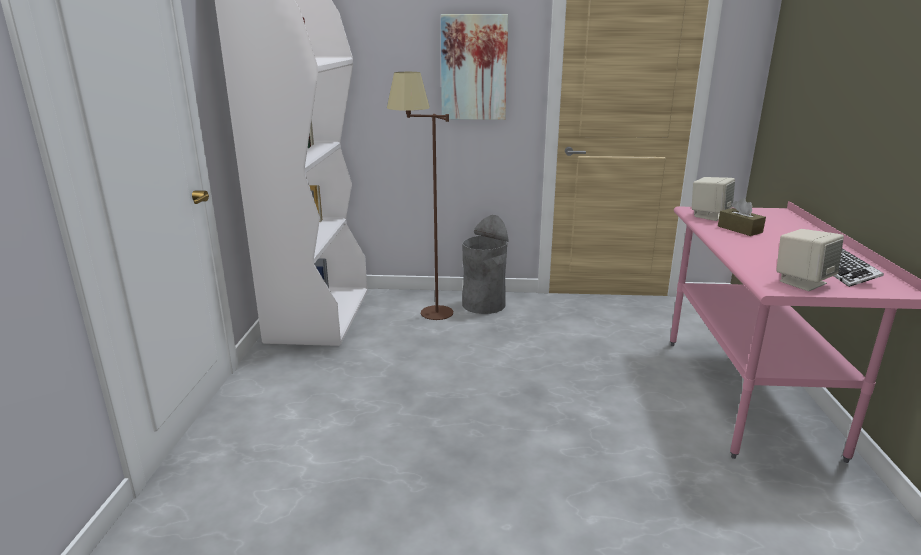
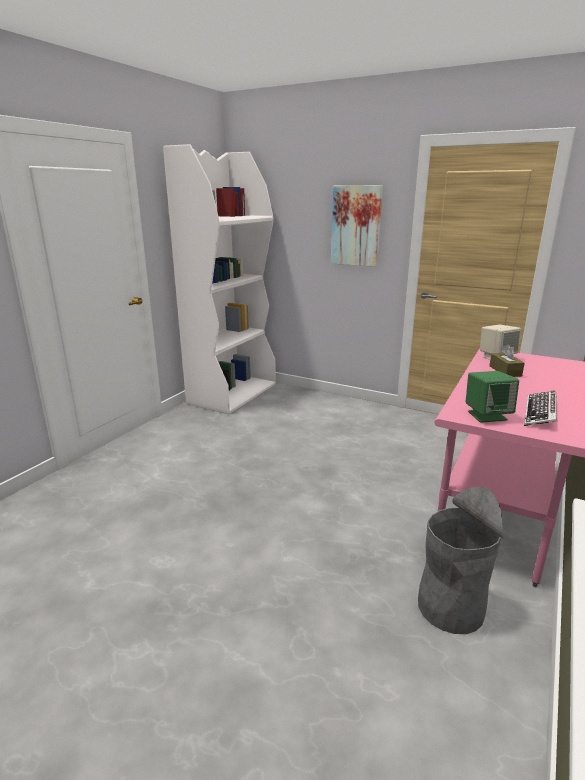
camera: 25 degrees right, 0 degrees up
brown floor lamp [387,72,453,320] -> none
grey trash can [462,215,509,314] -> grey trash can moved to [418,487,503,634]
beige speaker [776,229,844,291] -> green speaker [466,371,519,423]

